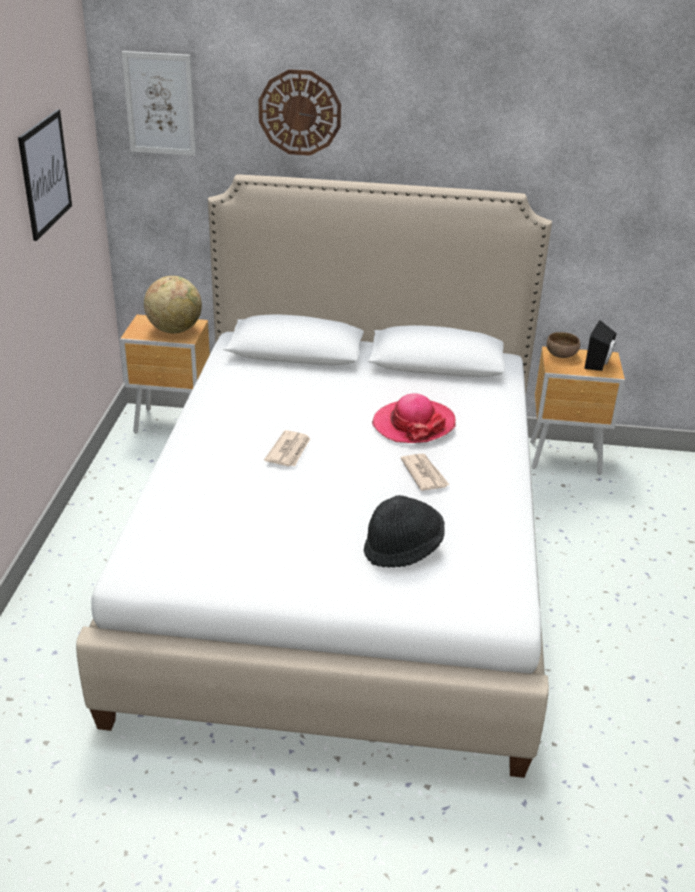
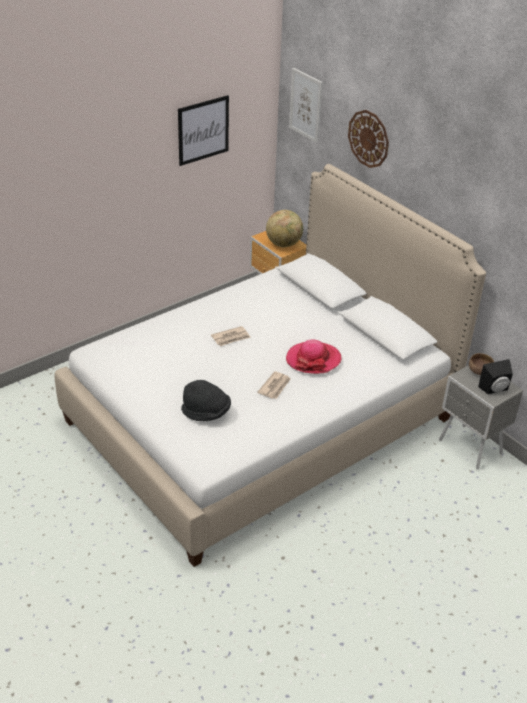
camera: 45 degrees right, 5 degrees up
brown nightstand [530,346,625,475] -> grey nightstand [439,365,523,470]

